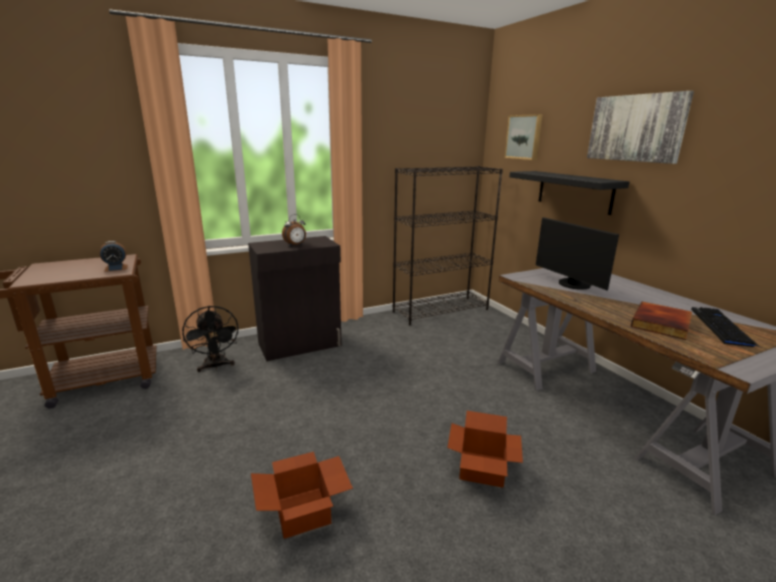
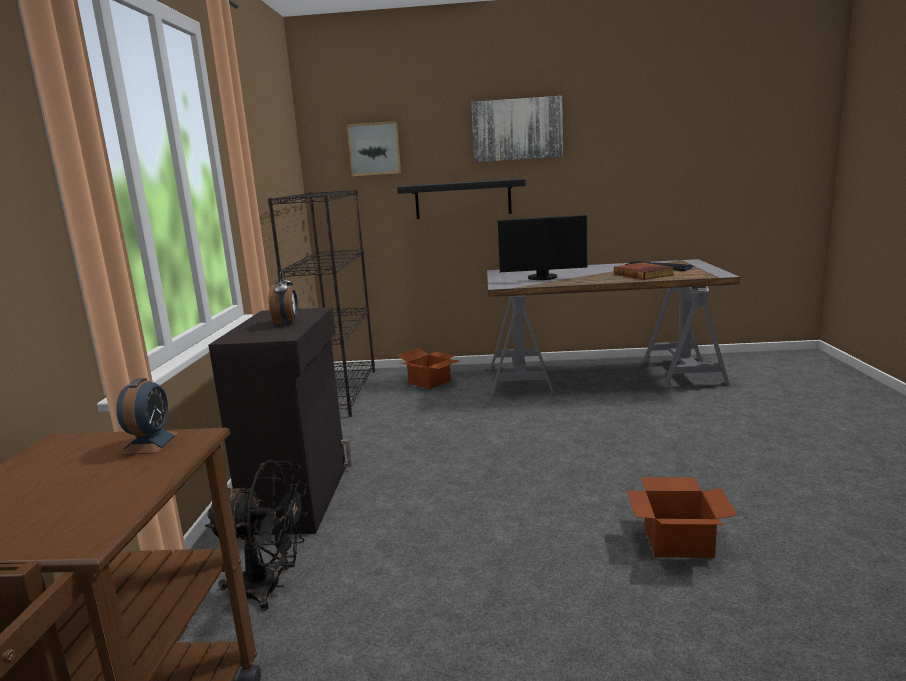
camera: 60 degrees left, 5 degrees down
cardboard box [447,411,523,488] -> cardboard box moved to [398,348,459,389]

